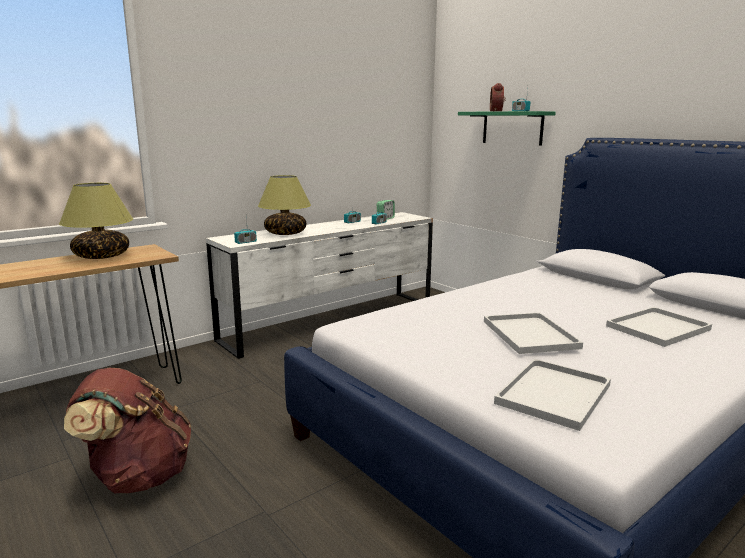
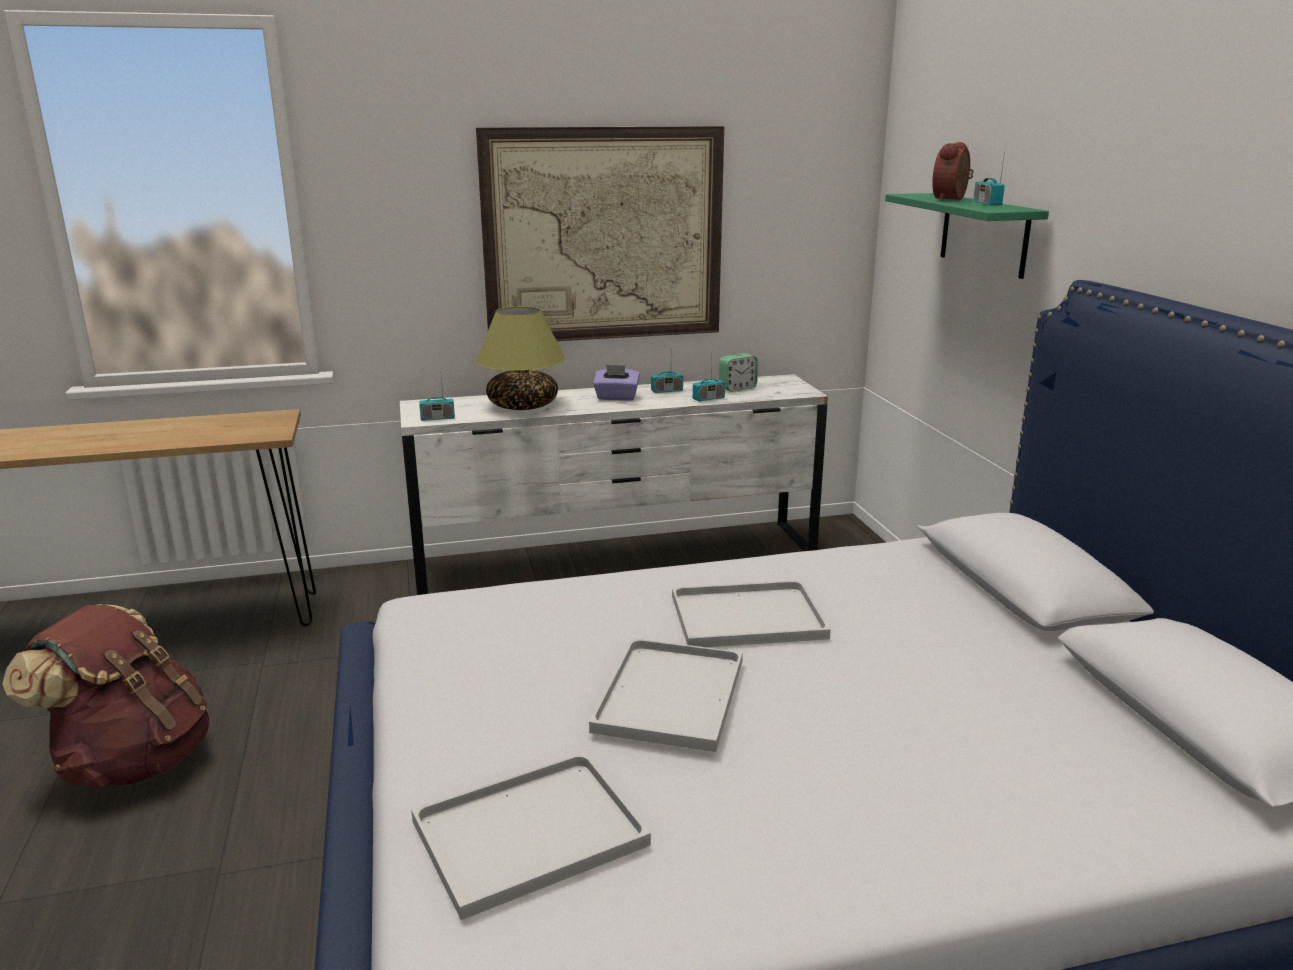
camera: 25 degrees right, 5 degrees up
table lamp [59,183,133,259] -> none
white tray [606,307,712,347] -> white tray moved to [672,580,831,647]
none -> picture [476,126,724,341]
none -> purple tissue box [593,364,640,400]

